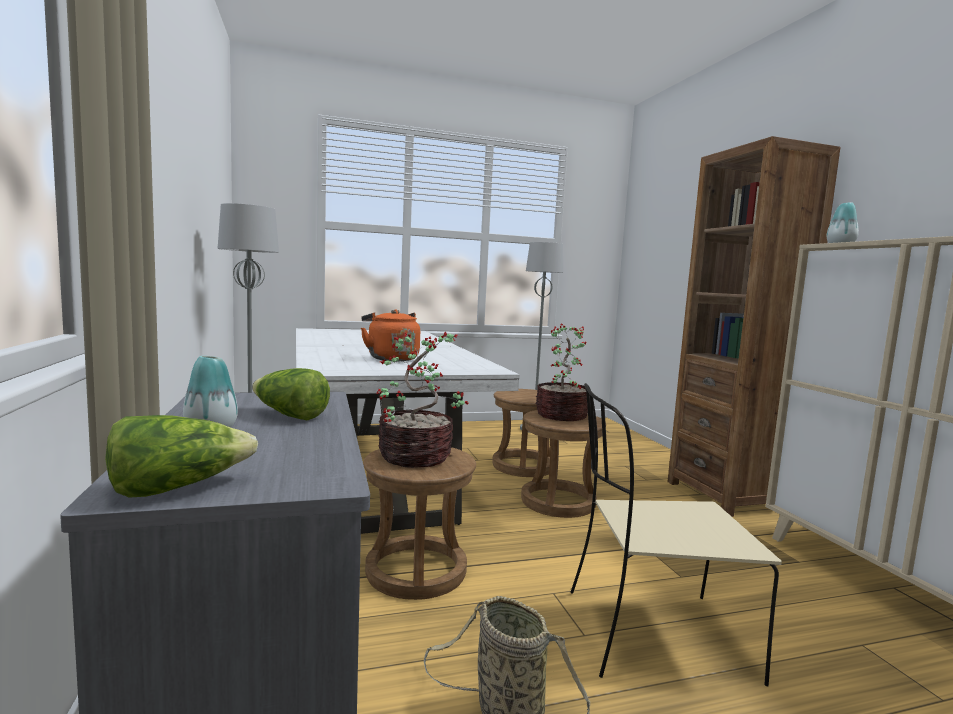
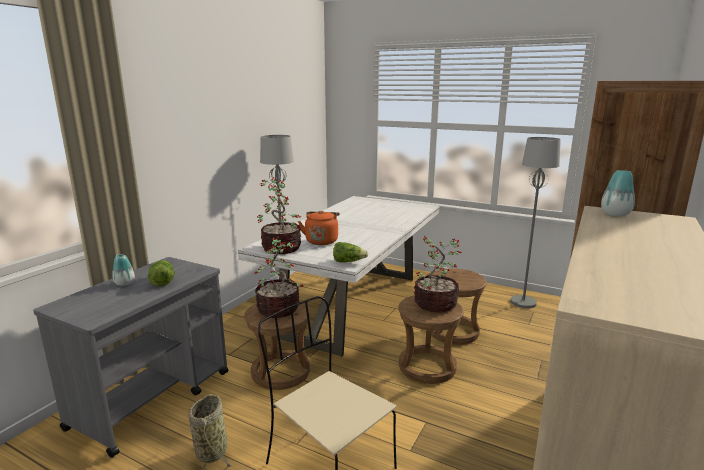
camera: 45 degrees right, 10 degrees up
lettuce [105,415,258,498] -> lettuce moved to [333,242,369,262]
none -> potted plant [257,177,301,254]

